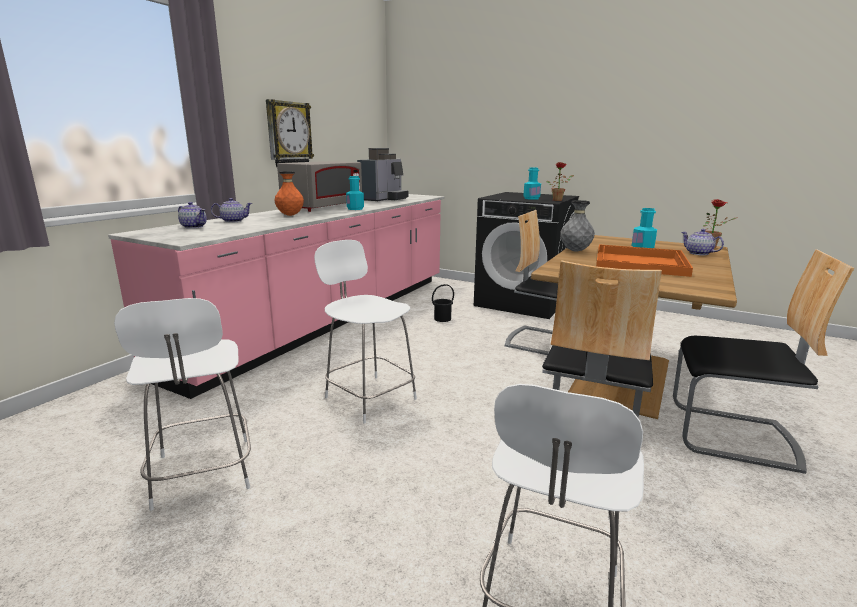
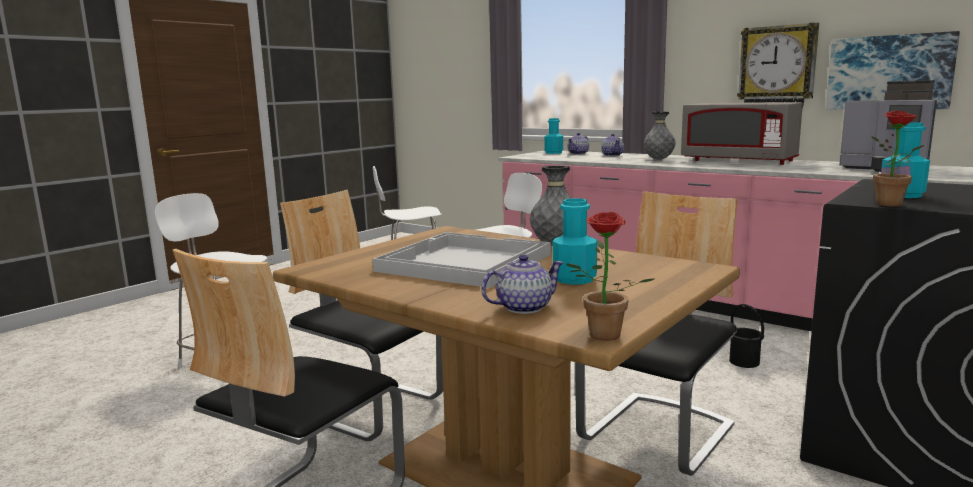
camera: 100 degrees right, 5 degrees down
orange vase [274,171,304,216] -> grey vase [644,112,676,160]
turquoise bottle [346,176,364,210] -> turquoise bottle moved to [544,118,563,154]
orange tray [596,244,693,277] -> white tray [373,232,551,288]
none -> picture [826,31,960,110]

